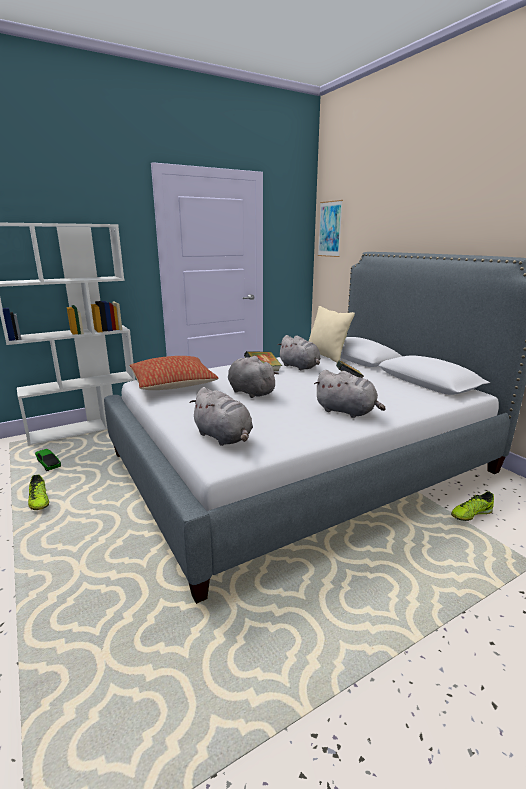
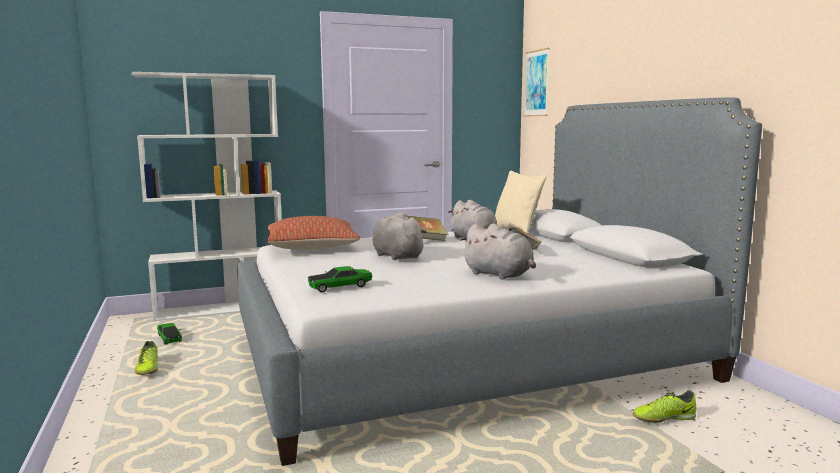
camera: 10 degrees right, 10 degrees down
grey plush toy [189,387,253,446] -> toy car [308,266,372,293]

